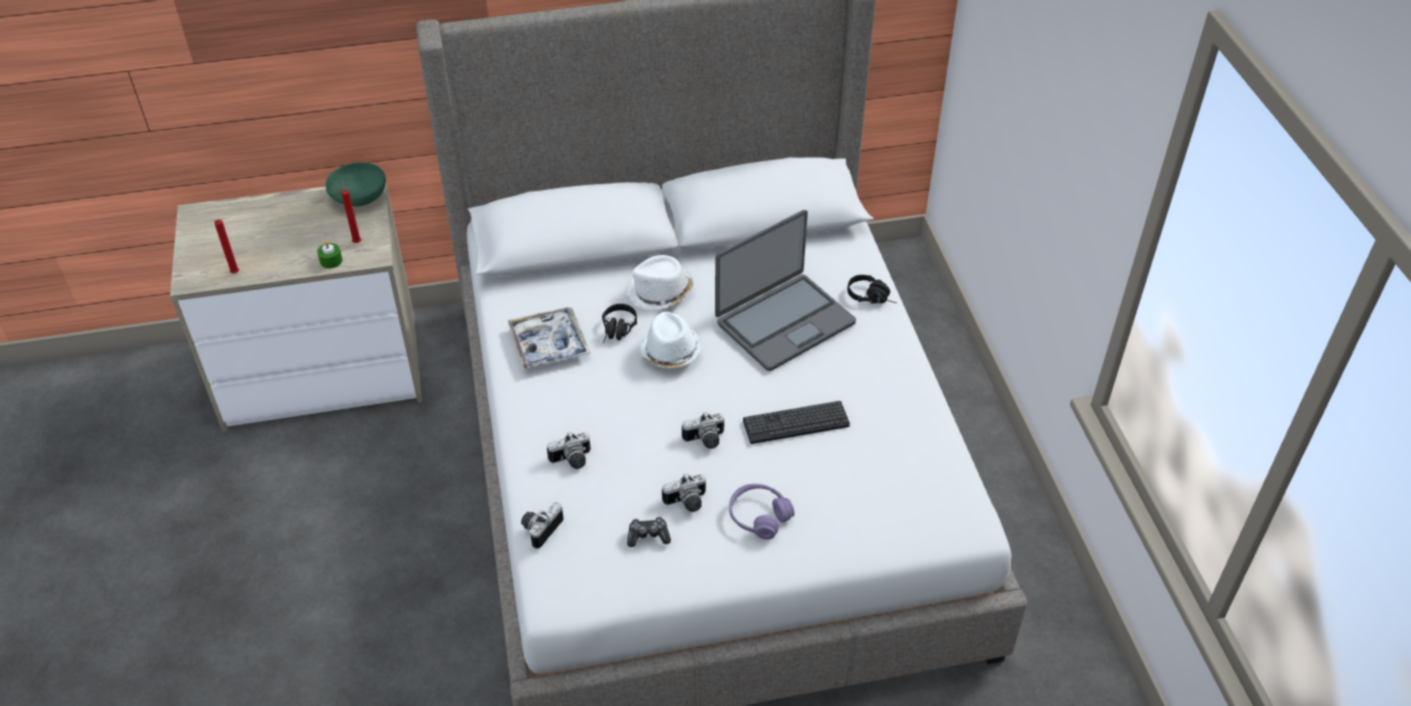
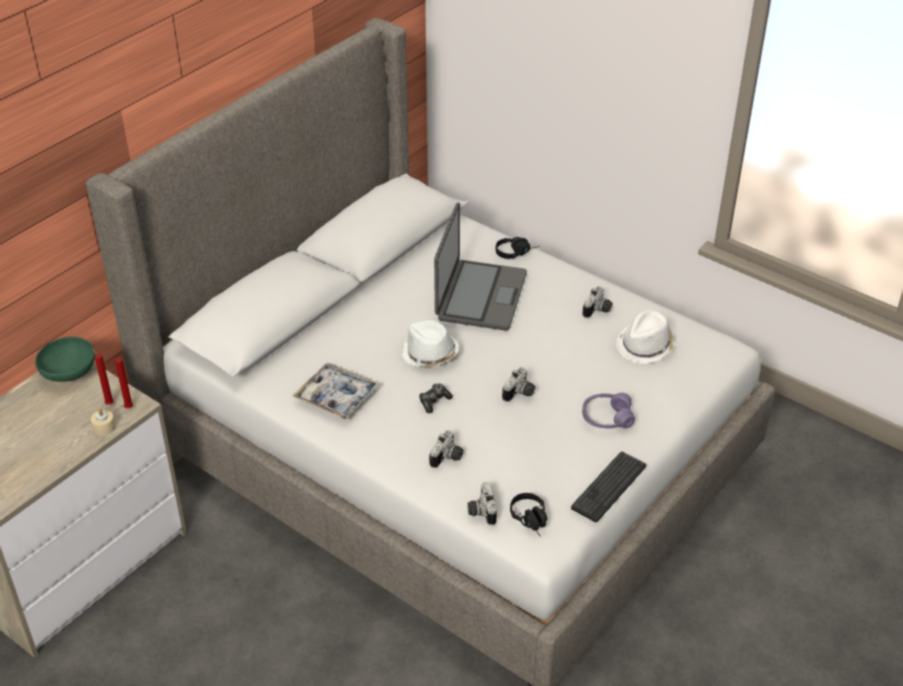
camera: 40 degrees left, 5 degrees down
red candle [214,220,239,273] -> red candle moved to [115,357,133,408]
green candle [317,241,342,269] -> beige candle [91,409,115,436]
black headphones [602,304,637,344] -> black headphones moved to [510,493,547,537]
white hat [627,255,693,310] -> white hat moved to [616,310,674,364]
game controller [627,517,671,547] -> game controller moved to [419,384,453,413]
camera [662,474,706,512] -> camera moved to [582,286,612,318]
keyboard [743,401,850,444] -> keyboard moved to [571,452,646,522]

